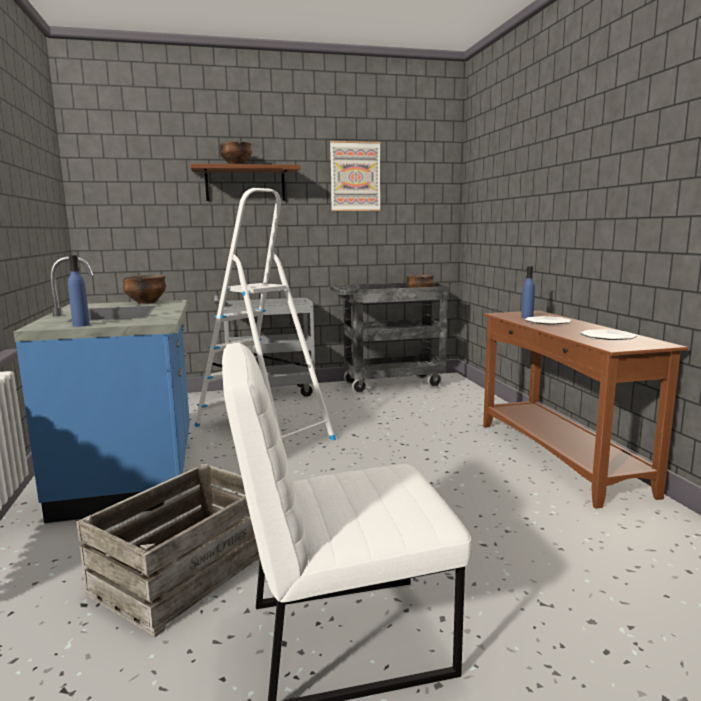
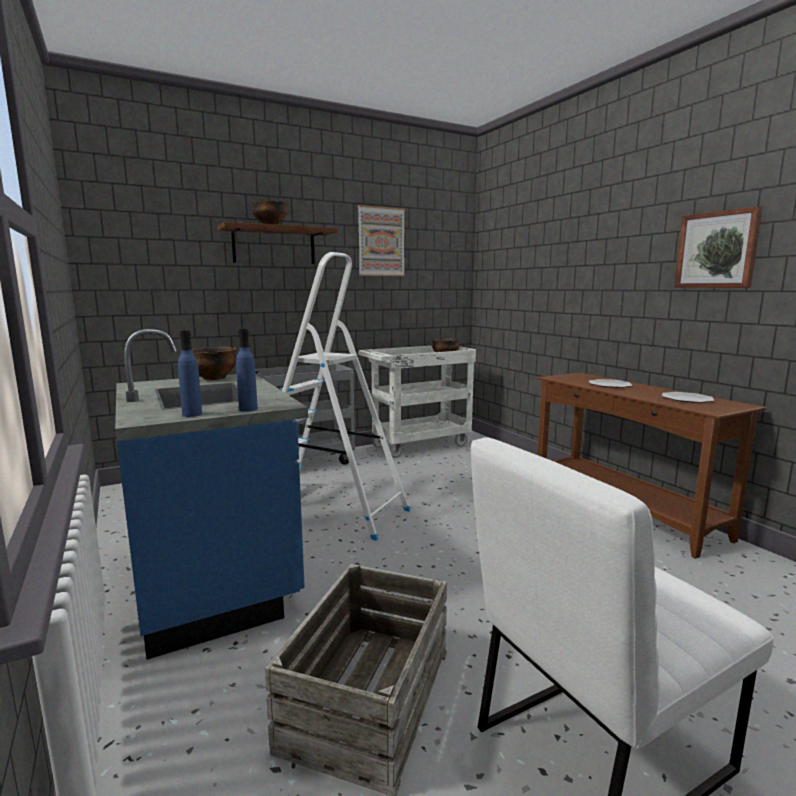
camera: 15 degrees left, 0 degrees up
black cart [330,282,449,394] -> white cart [359,346,476,458]
blue bottle [521,266,535,319] -> blue bottle moved to [236,328,258,412]
none -> picture [674,206,763,288]

